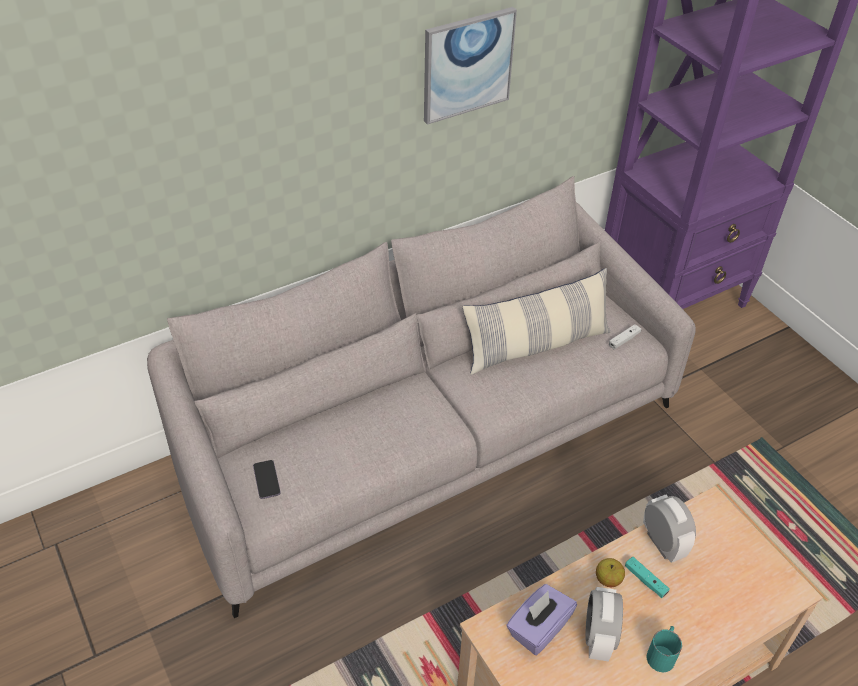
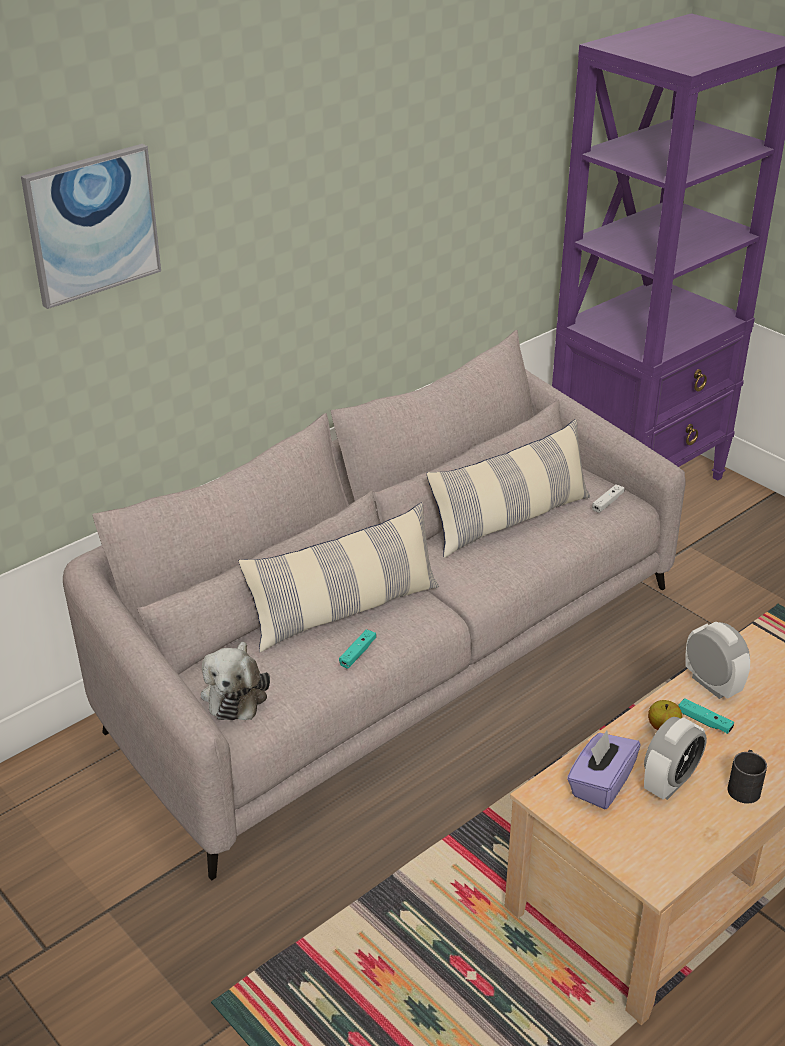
camera: 10 degrees left, 10 degrees down
phone [253,460,281,499] -> plush toy [201,641,270,720]
picture [424,7,517,125] -> picture moved to [21,144,161,309]
alarm clock [585,587,623,662] -> alarm clock turned 135 degrees counterclockwise [644,717,707,800]
turquoise mug [647,626,682,672] -> black mug [728,750,767,804]
none -> pillow [239,502,439,652]
none -> turquoise game controller [339,629,376,668]

